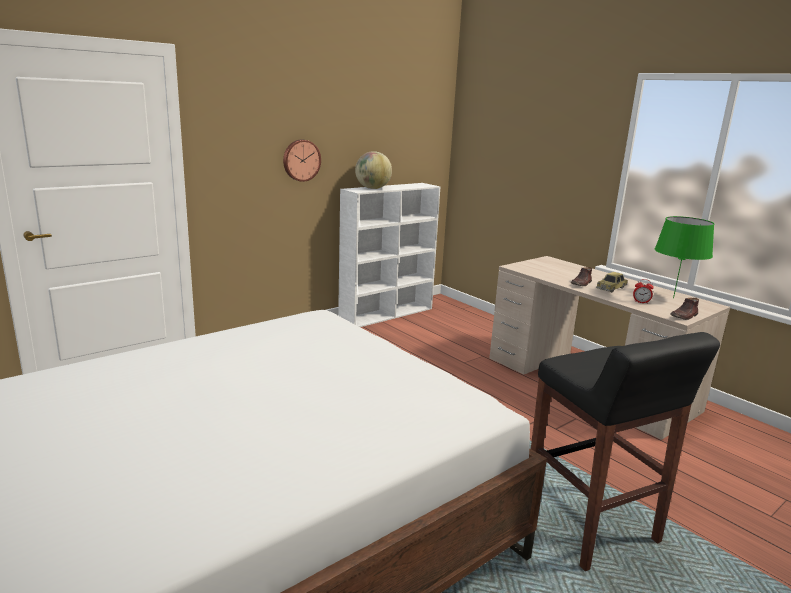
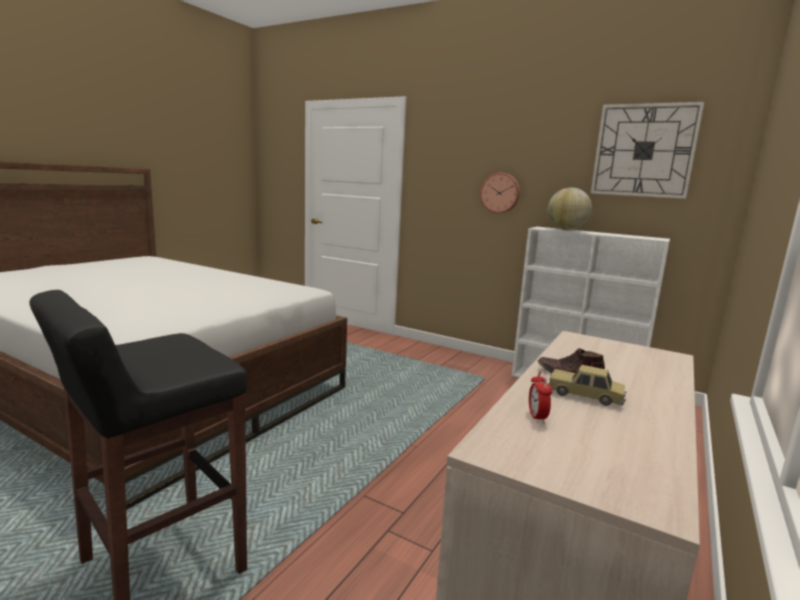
camera: 70 degrees right, 5 degrees down
green table lamp [655,216,714,298] -> none
brown shoe [670,298,699,320] -> none
none -> wall clock [590,102,704,199]

